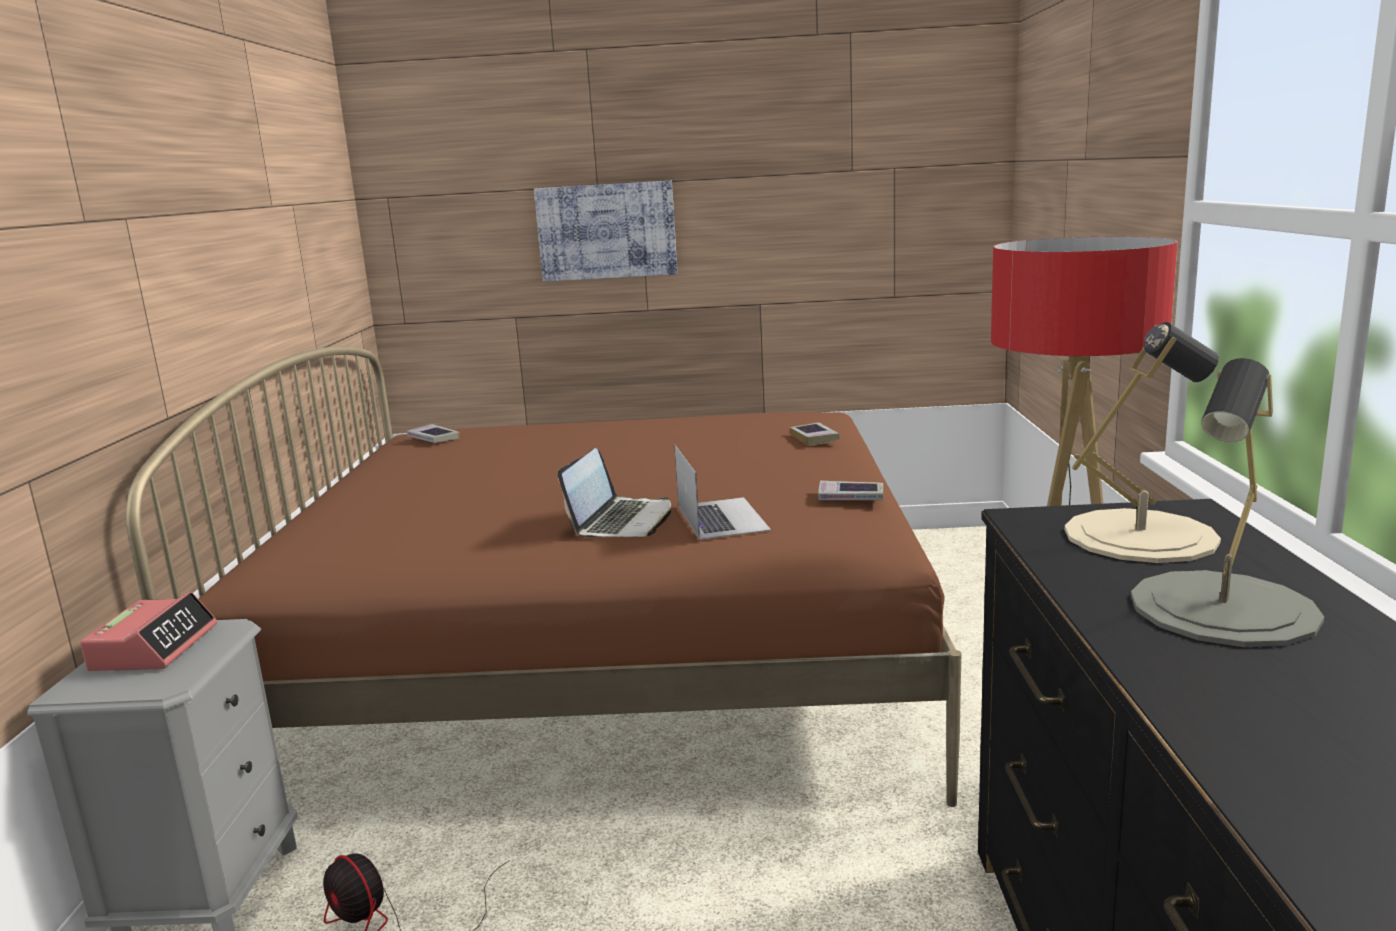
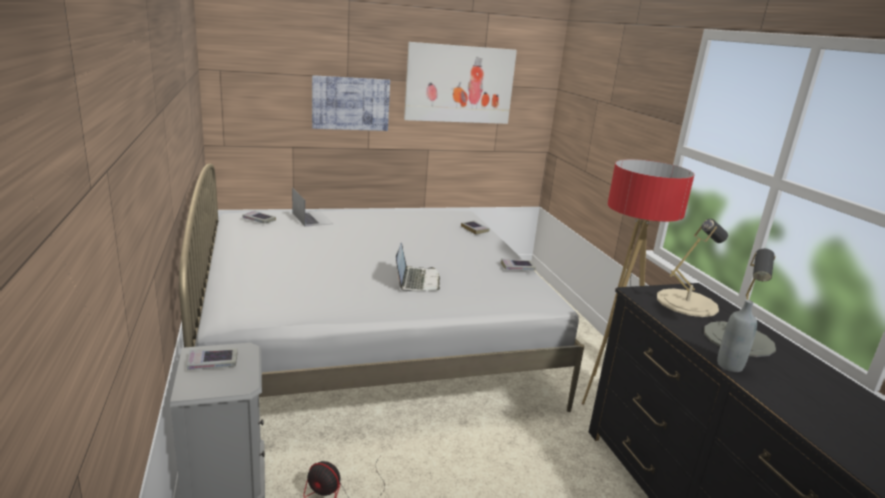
camera: 20 degrees left, 5 degrees up
alarm clock [80,592,217,671] -> book [187,348,237,370]
brown bed [126,346,961,807] -> white bed [179,164,584,412]
laptop [674,445,771,540] -> laptop moved to [292,188,333,227]
none -> picture [404,42,517,124]
none -> grey bottle [717,300,757,372]

